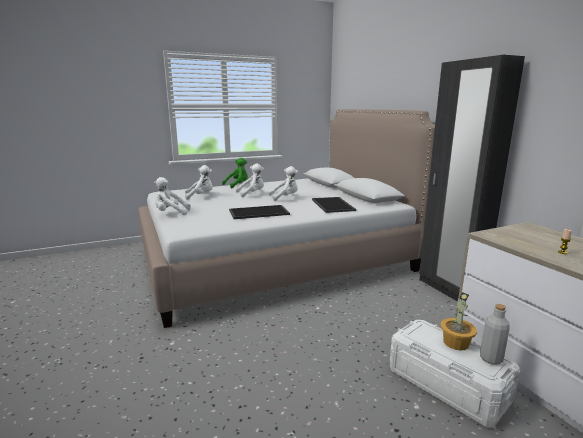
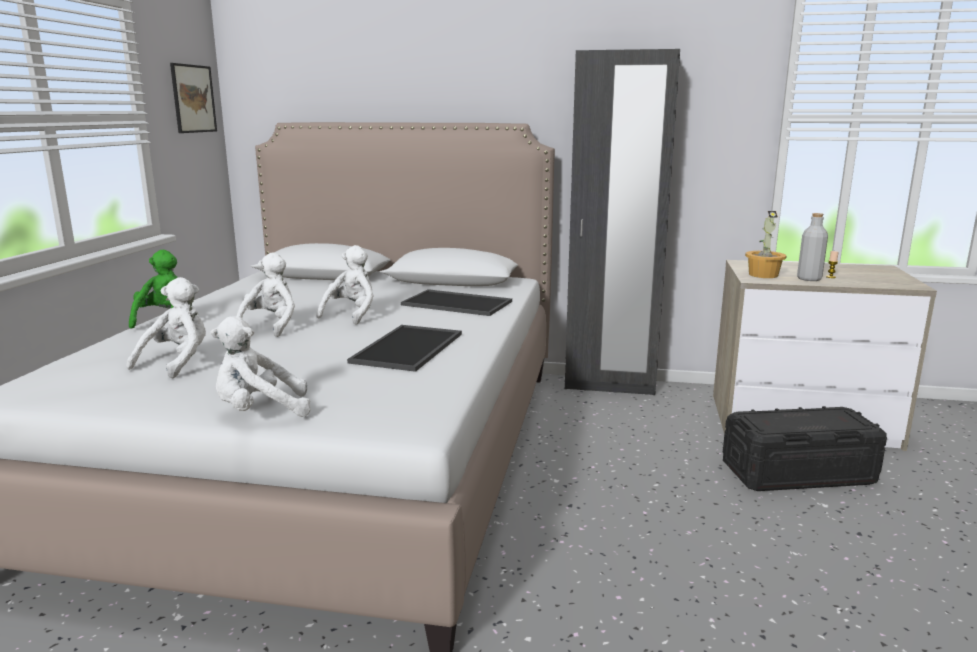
camera: 55 degrees left, 0 degrees up
white plush toy [154,177,191,215] -> white plush toy turned 45 degrees clockwise [211,316,311,417]
white storage box [390,320,520,427] -> black storage box [723,406,887,491]
potted plant [440,292,477,350] -> potted plant moved to [745,211,787,278]
grey bottle [480,304,510,365] -> grey bottle moved to [797,213,828,281]
none -> picture [170,63,217,133]

